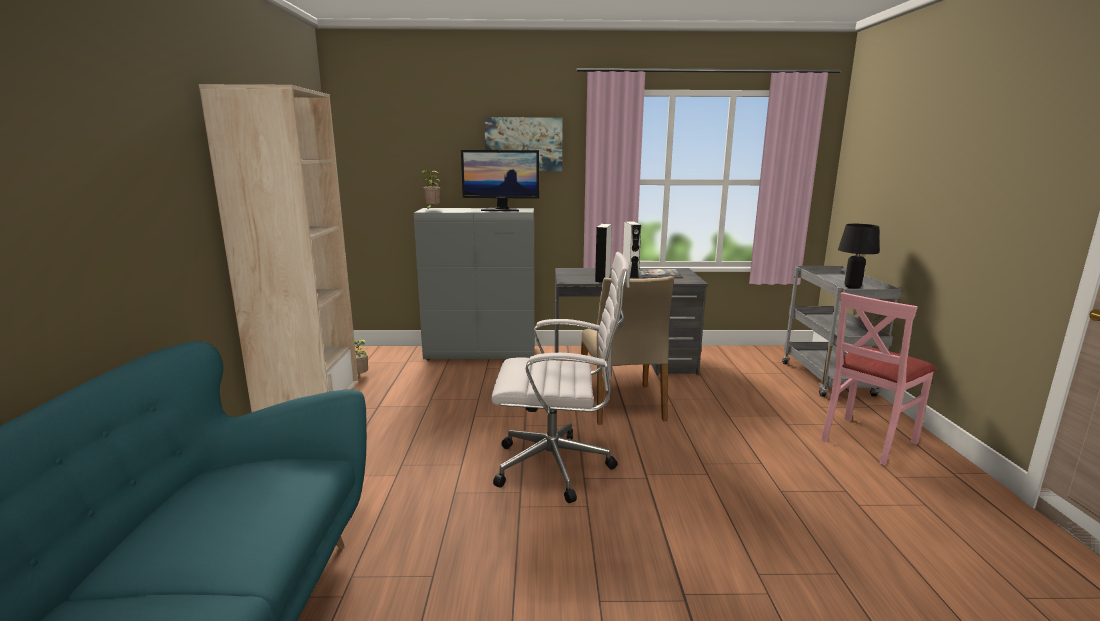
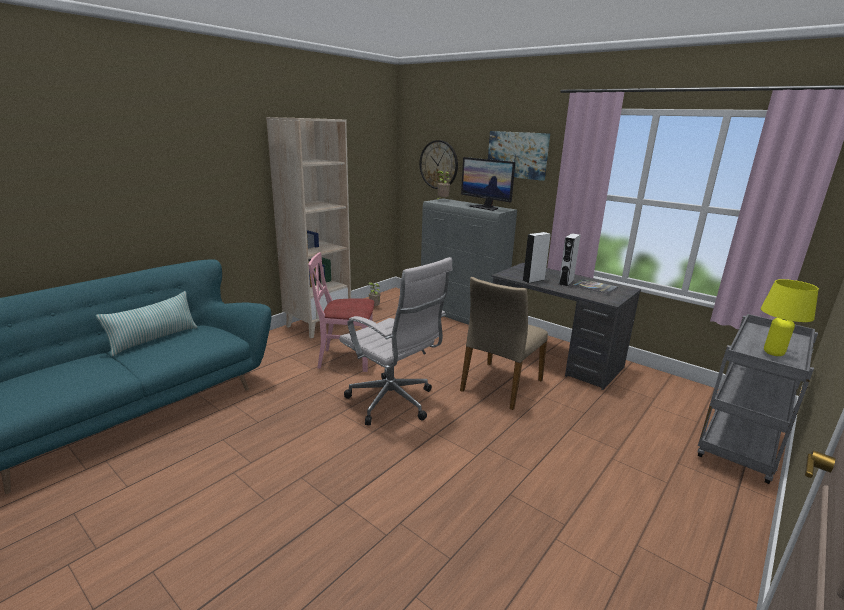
camera: 40 degrees right, 5 degrees up
pink chair [821,292,937,465] -> pink chair moved to [308,252,374,372]
black table lamp [838,224,880,289] -> yellow table lamp [761,279,819,356]
none -> pillow [96,291,198,357]
none -> wall clock [419,140,458,189]

